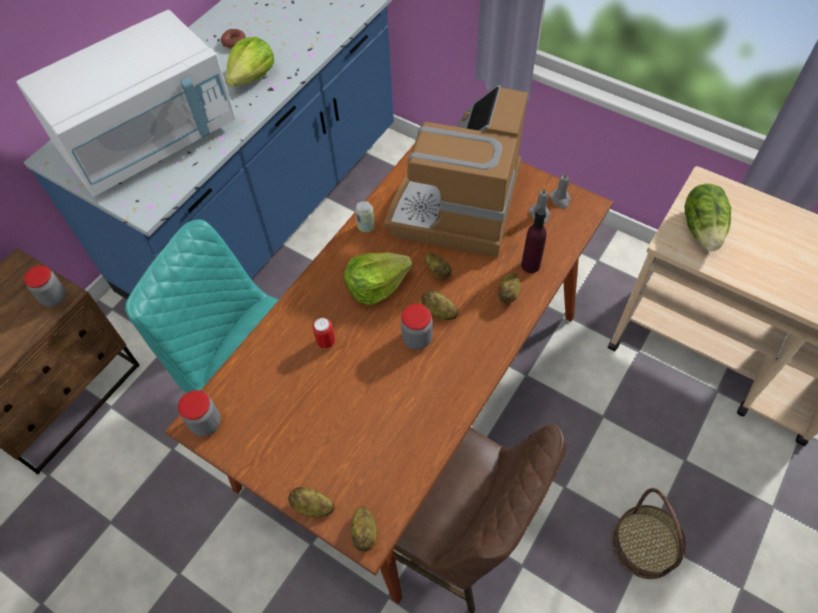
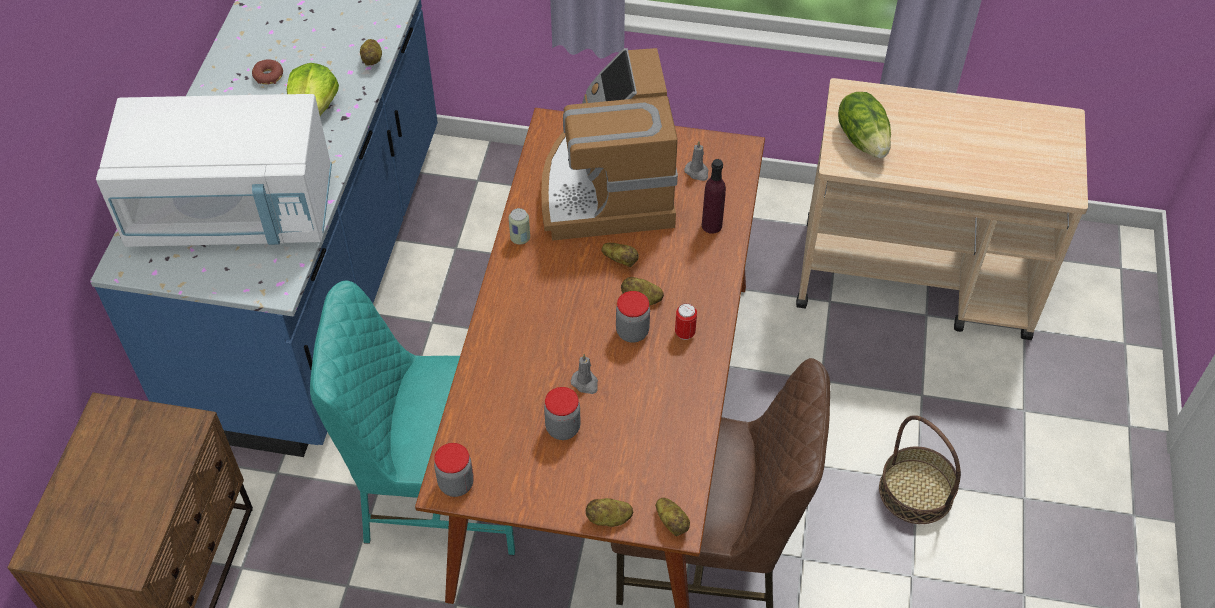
camera: 25 degrees left, 5 degrees down
white microwave [16,10,236,196] -> white microwave turned 60 degrees clockwise [96,94,332,247]
jar [24,265,66,307] -> jar moved to [544,387,581,440]
can [313,318,335,349] -> can moved to [675,303,697,340]
lettuce [344,252,412,305] -> none
potato [498,273,520,303] -> potato moved to [360,39,382,66]
grey candle [549,173,571,209] -> grey candle moved to [571,354,598,394]

